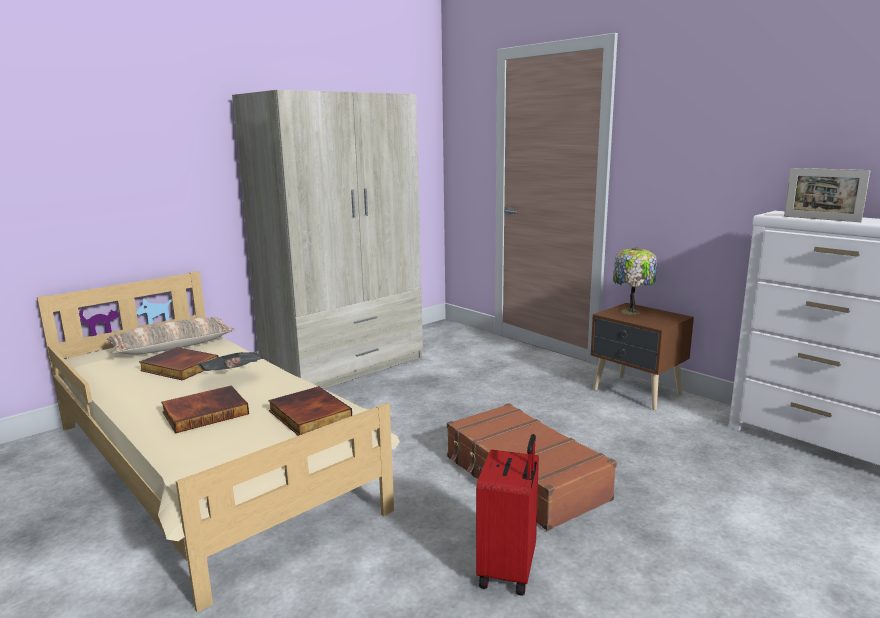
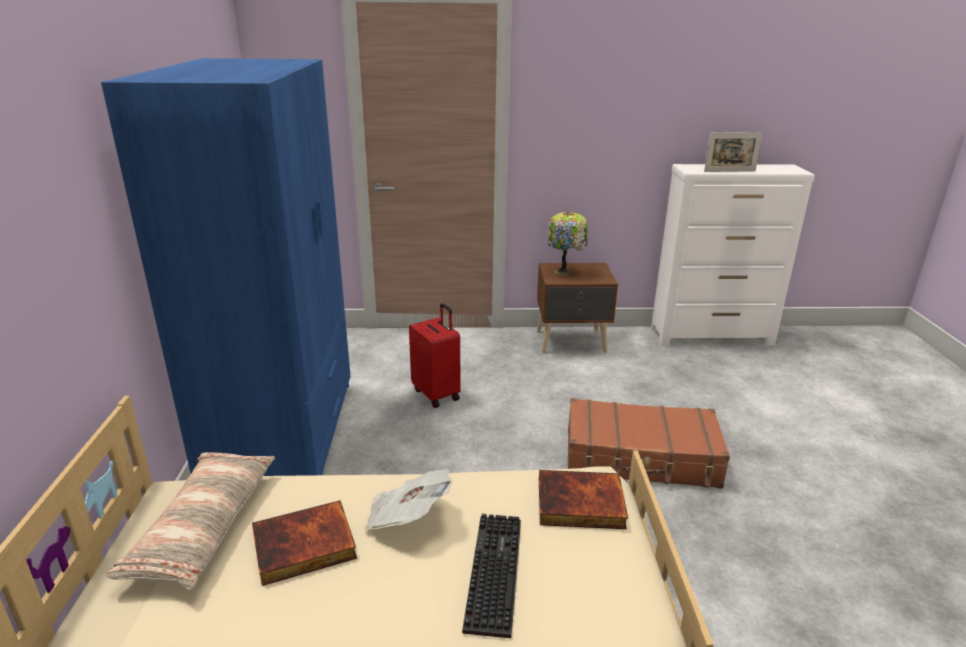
camera: 50 degrees left, 10 degrees up
book [161,386,249,433] -> keyboard [462,513,521,638]
beige wardrobe [232,90,423,389] -> blue wardrobe [101,58,351,476]
red suitcase [476,434,539,596] -> red suitcase moved to [409,303,461,408]

